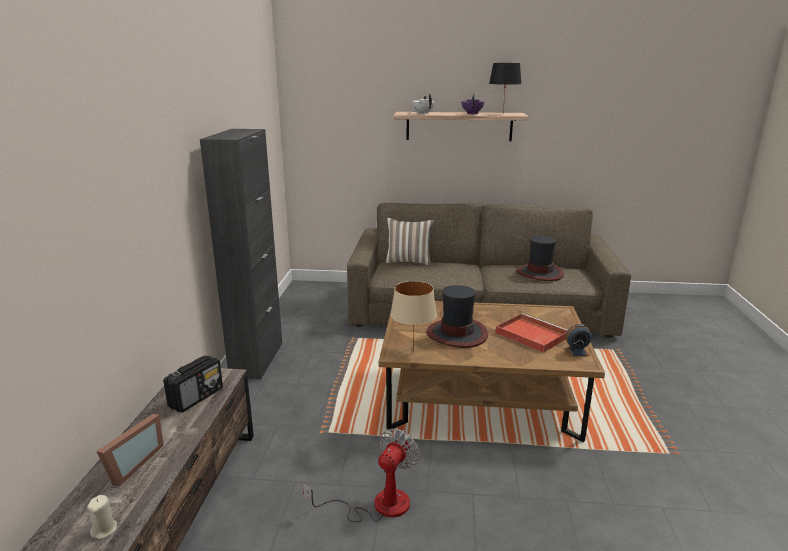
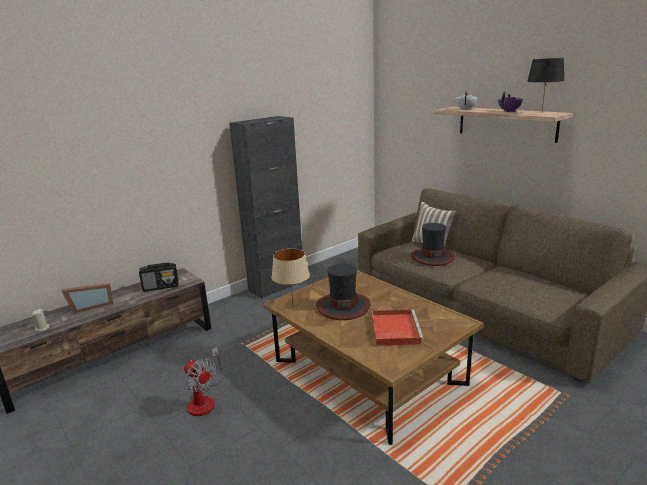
camera: 45 degrees right, 0 degrees up
fan [303,428,420,522] -> fan turned 60 degrees clockwise [184,347,224,416]
hat [516,236,564,281] -> hat moved to [411,223,455,266]
alarm clock [563,324,592,357] -> none

